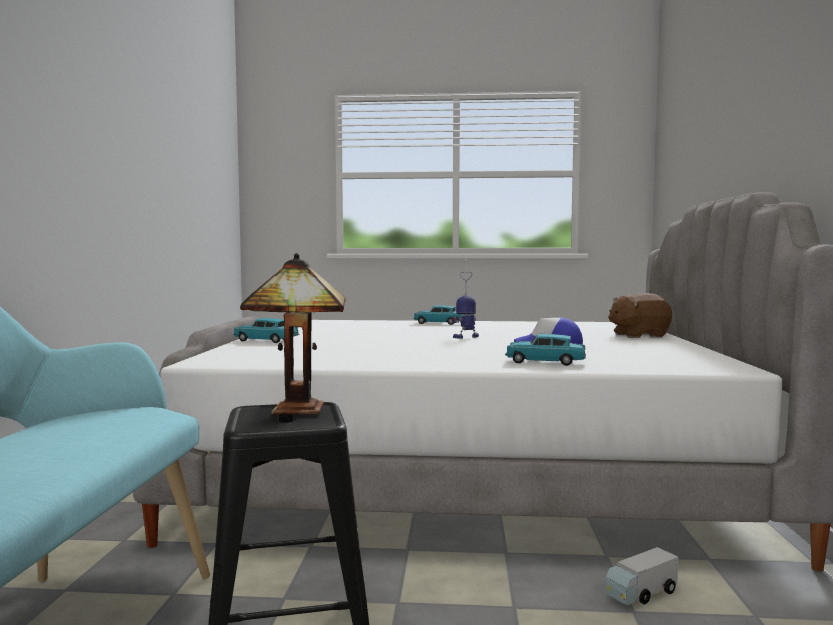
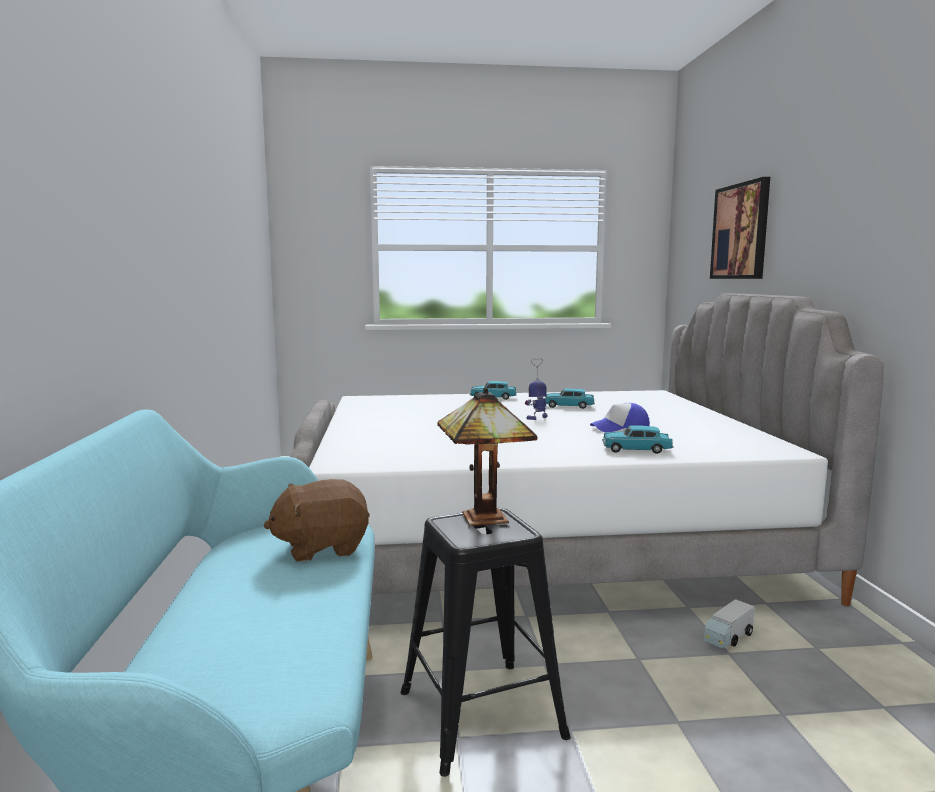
camera: 10 degrees left, 5 degrees up
turquoise toy car [233,318,299,343] -> turquoise toy car moved to [545,388,595,409]
brown plush toy [608,293,672,338] -> brown plush toy moved to [263,479,370,562]
none -> picture [710,177,770,279]

